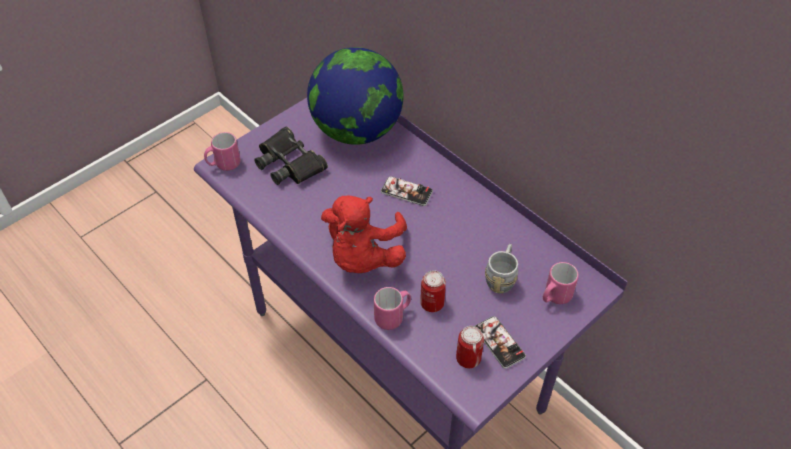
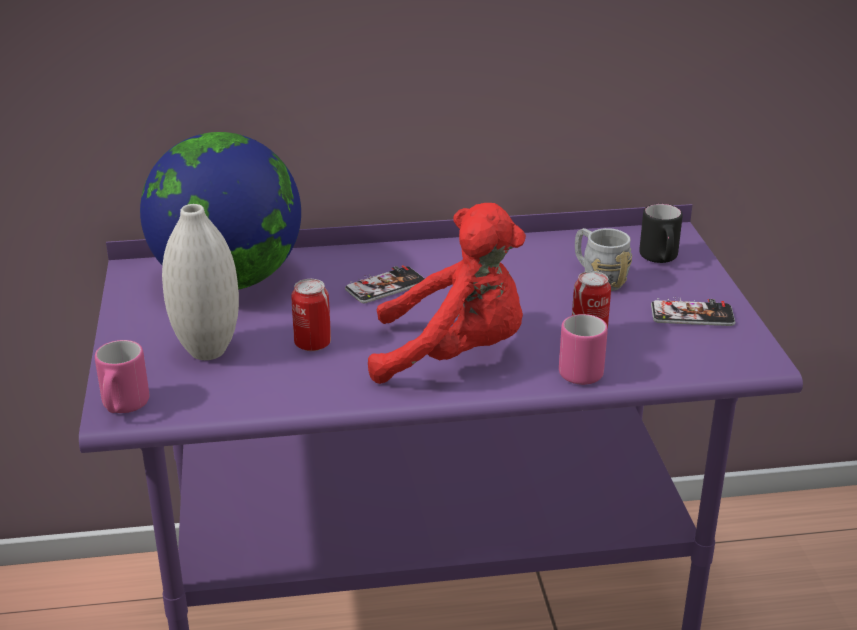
camera: 55 degrees left, 20 degrees down
black binoculars [254,127,328,185] -> white vase [162,204,239,360]
red plush toy [321,196,407,273] -> red plush toy turned 45 degrees counterclockwise [368,203,526,384]
can [456,326,484,368] -> can moved to [291,279,331,351]
pink mug [543,262,579,304] -> black mug [639,204,683,263]

